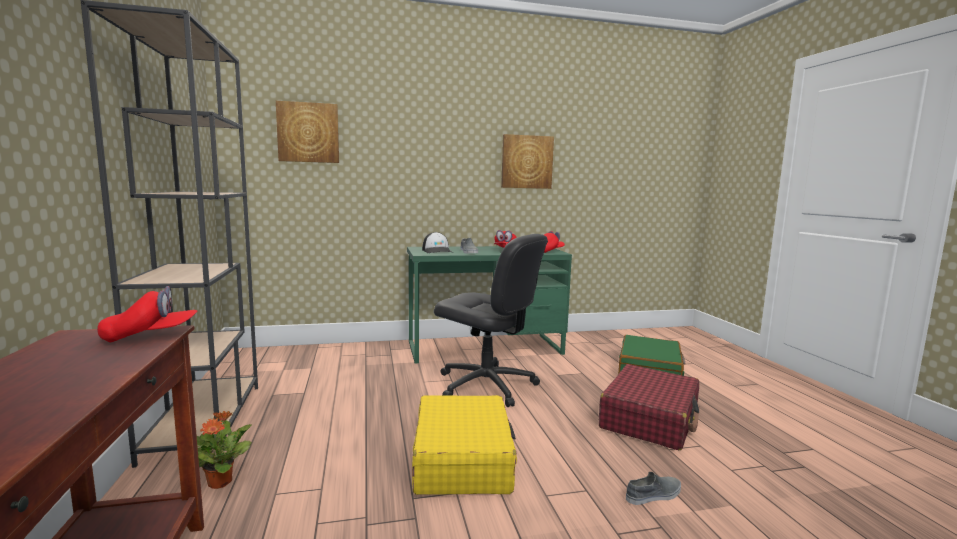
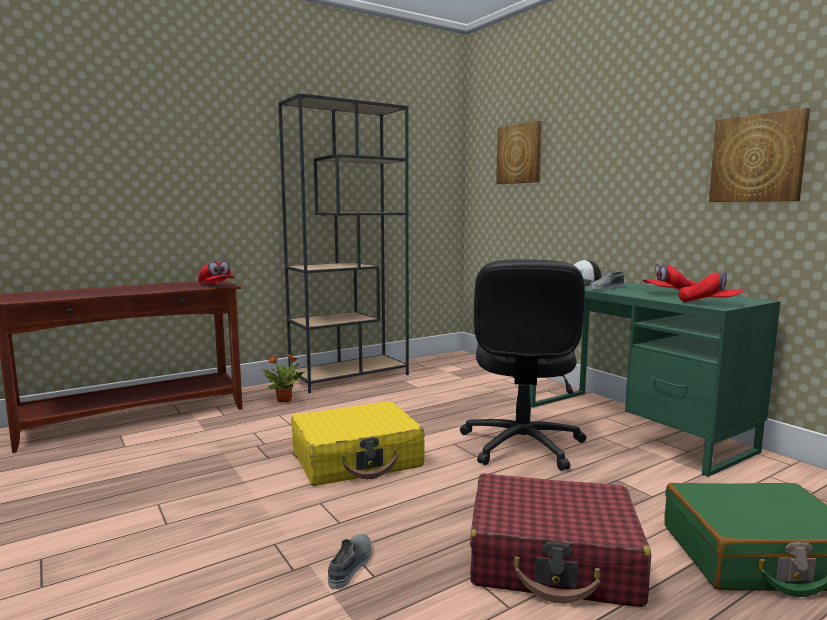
camera: 70 degrees right, 0 degrees up
grey shoe [626,472,681,505] -> grey shoe turned 120 degrees counterclockwise [328,534,372,589]

